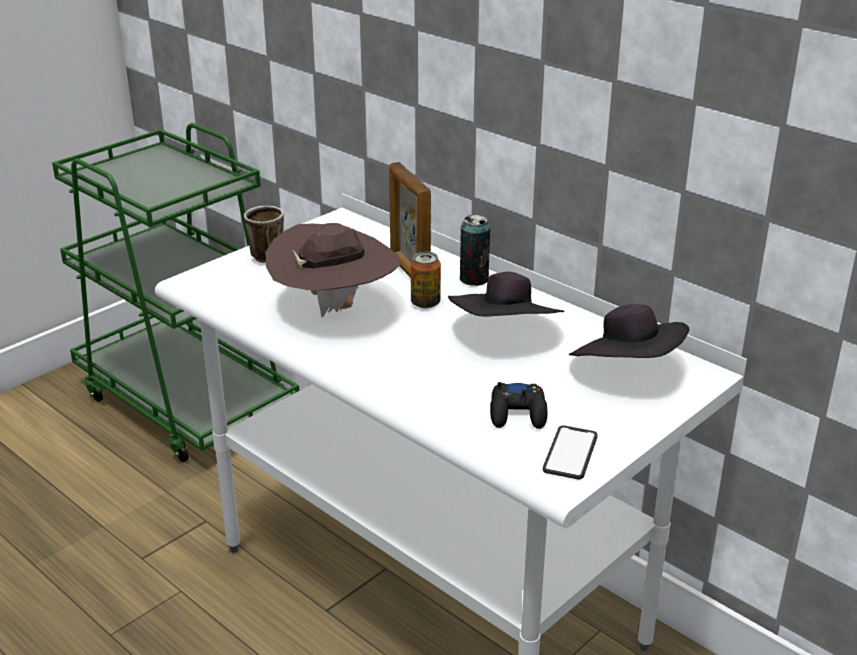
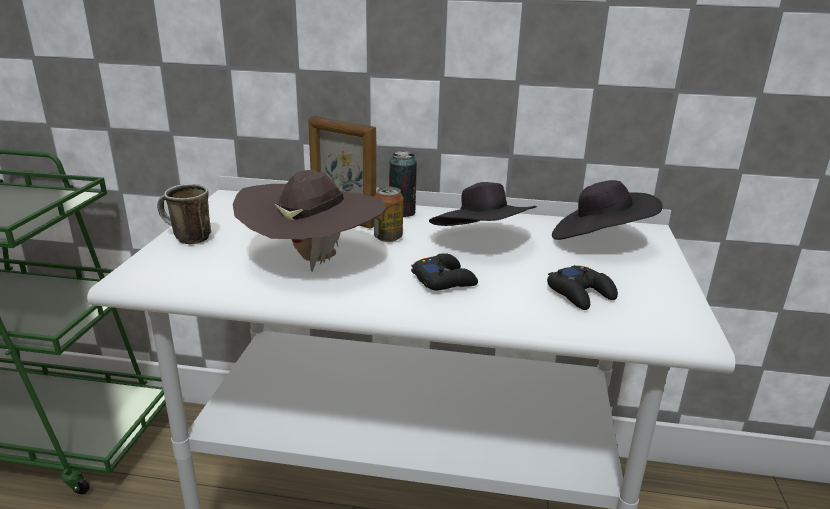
camera: 35 degrees left, 5 degrees down
phone [543,425,598,479] -> none
none -> black game controller [411,253,478,290]

